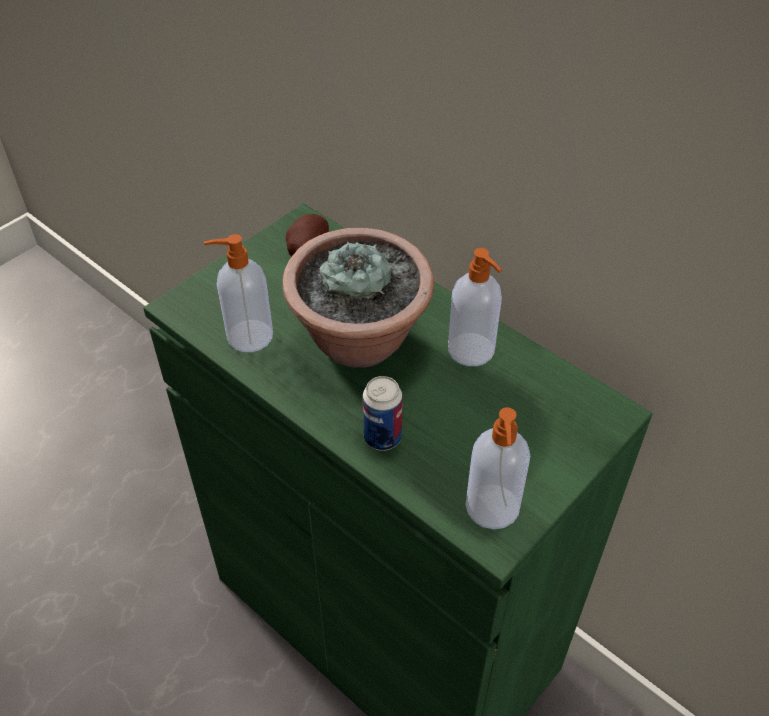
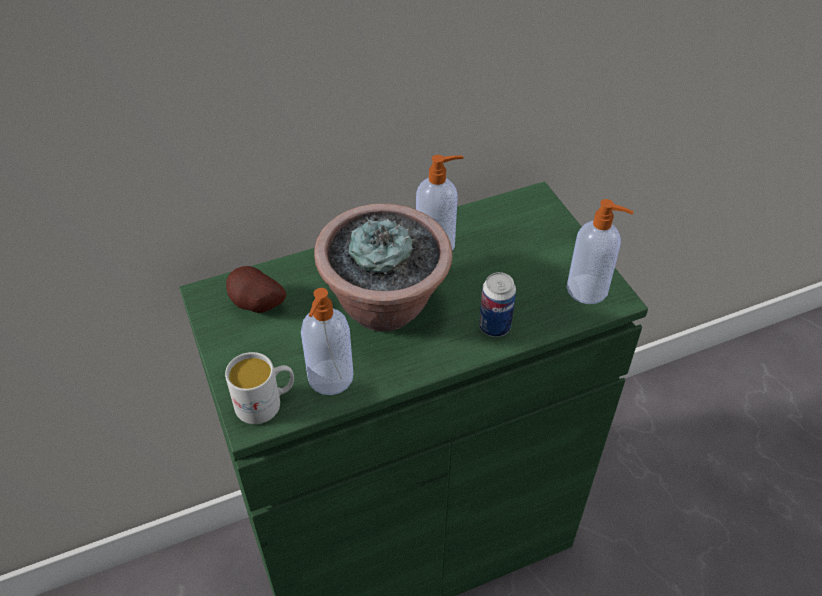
camera: 65 degrees left, 0 degrees up
none -> white mug [225,352,294,424]

